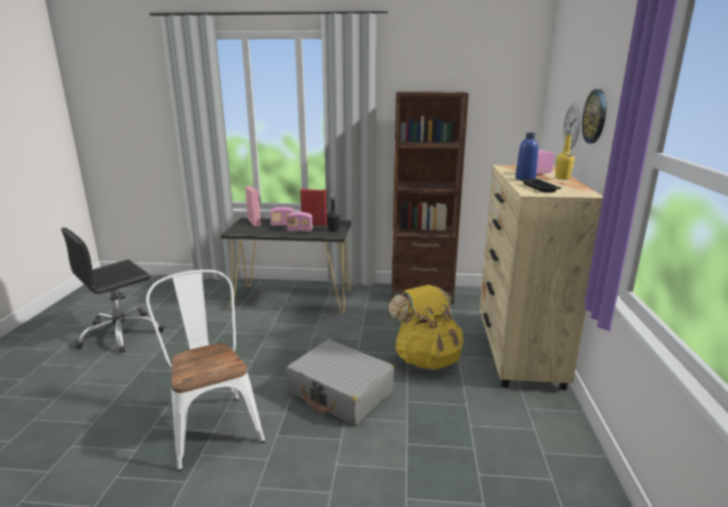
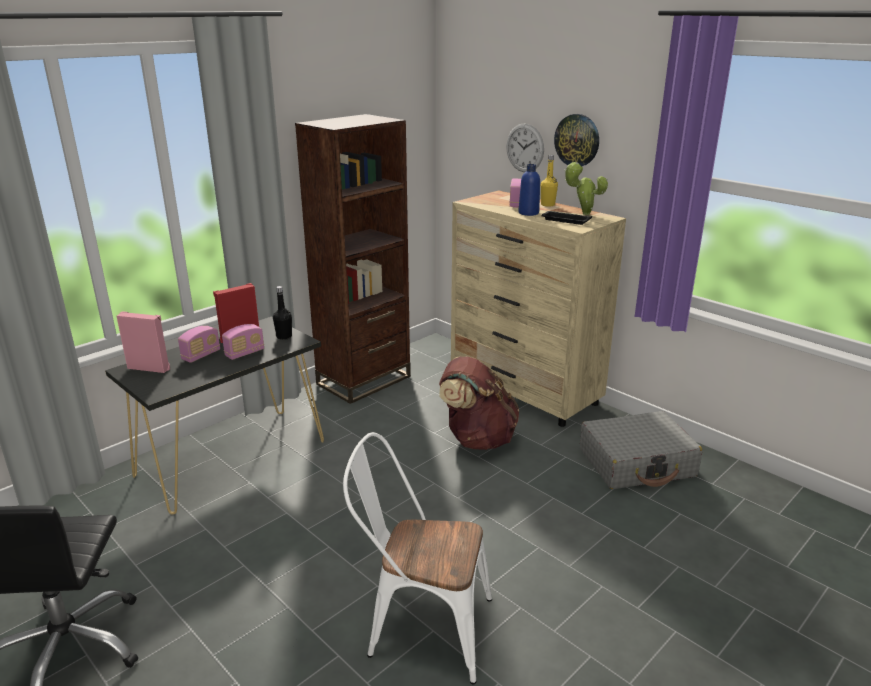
camera: 50 degrees left, 5 degrees up
grey suitcase [286,339,394,426] -> grey suitcase moved to [580,411,702,489]
yellow backpack [388,285,464,369] -> brown backpack [439,356,519,450]
none -> potted plant [564,162,608,215]

